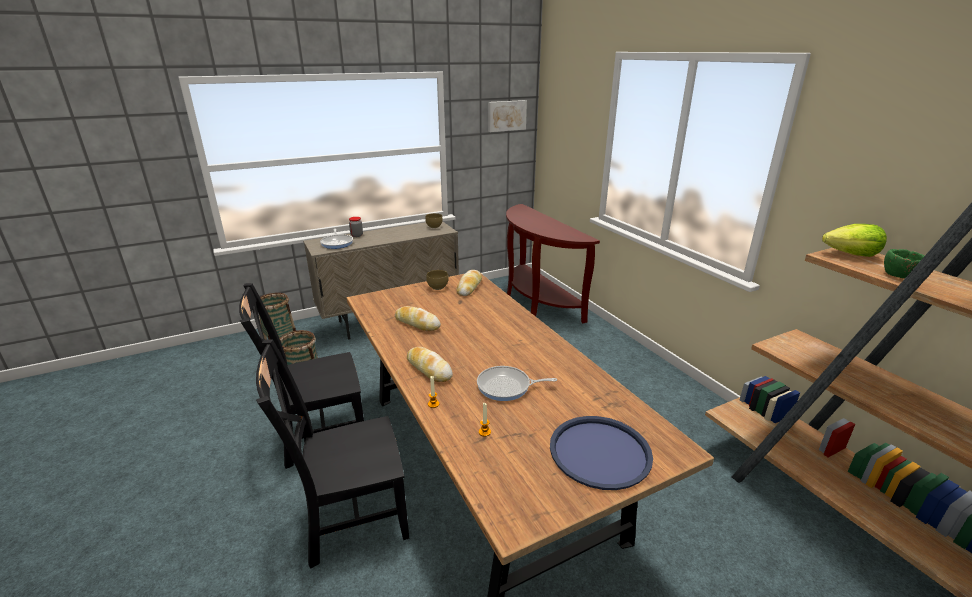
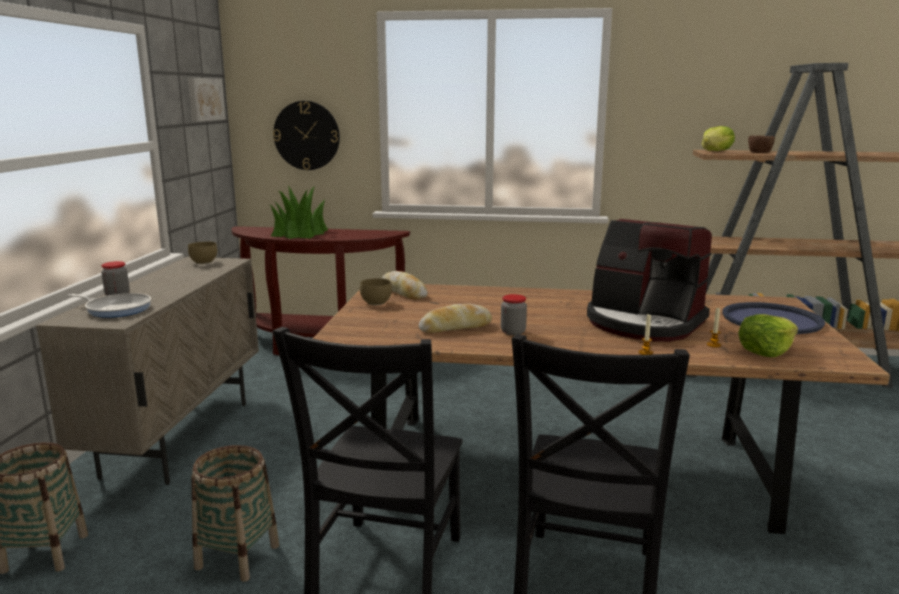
camera: 55 degrees left, 10 degrees down
bread [407,347,453,382] -> none
frying pan [477,366,557,401] -> coffee machine [587,219,712,342]
green bowl [884,249,924,278] -> brown bowl [748,135,775,153]
none -> potted plant [270,186,328,239]
none -> wall clock [273,101,340,170]
none -> jar [501,294,527,335]
none -> lettuce [738,314,798,357]

